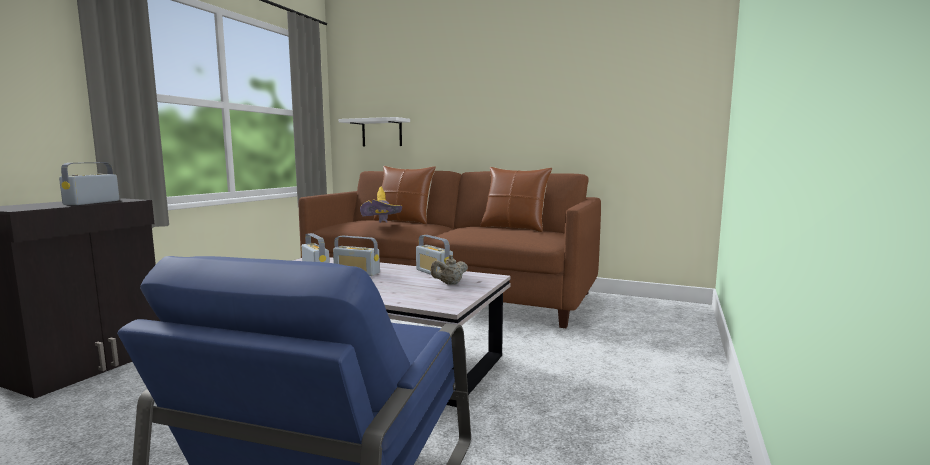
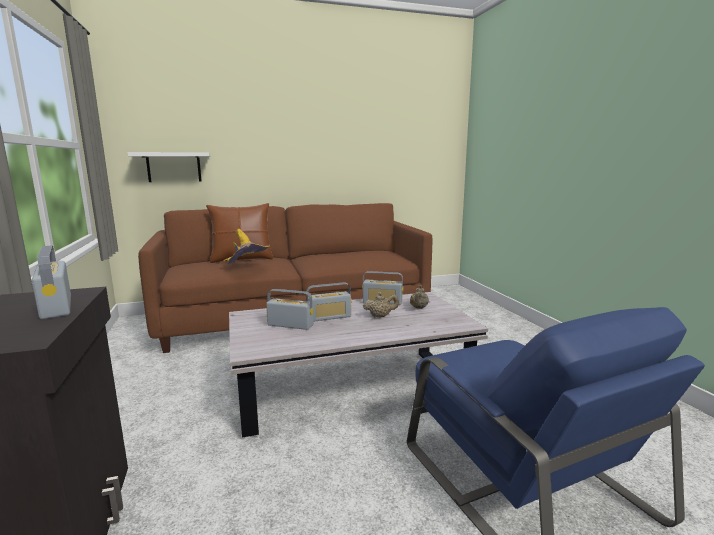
camera: 40 degrees left, 5 degrees up
brown pillow [480,167,552,232] -> none
none -> beige teapot [363,292,399,318]

